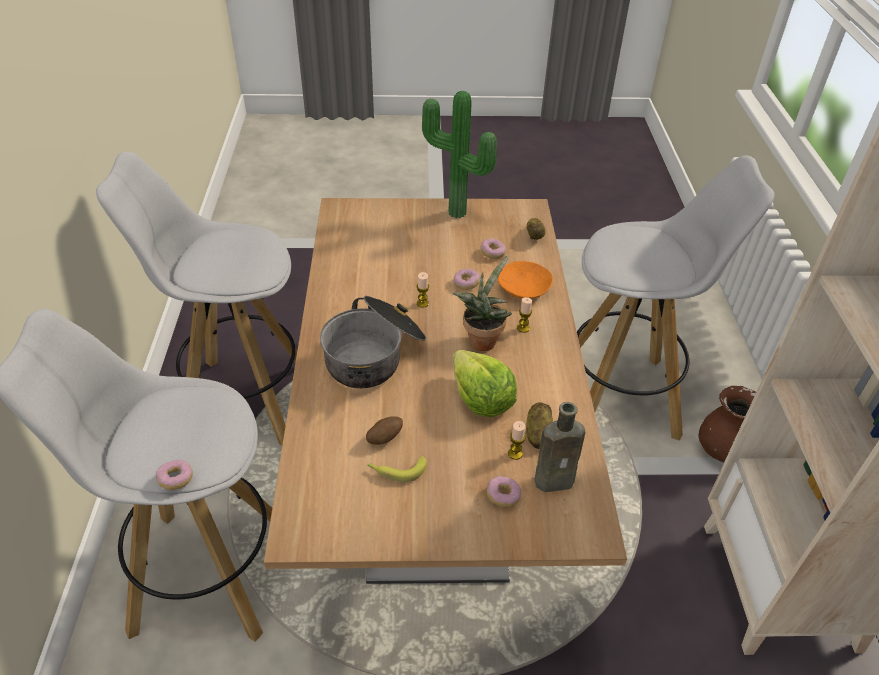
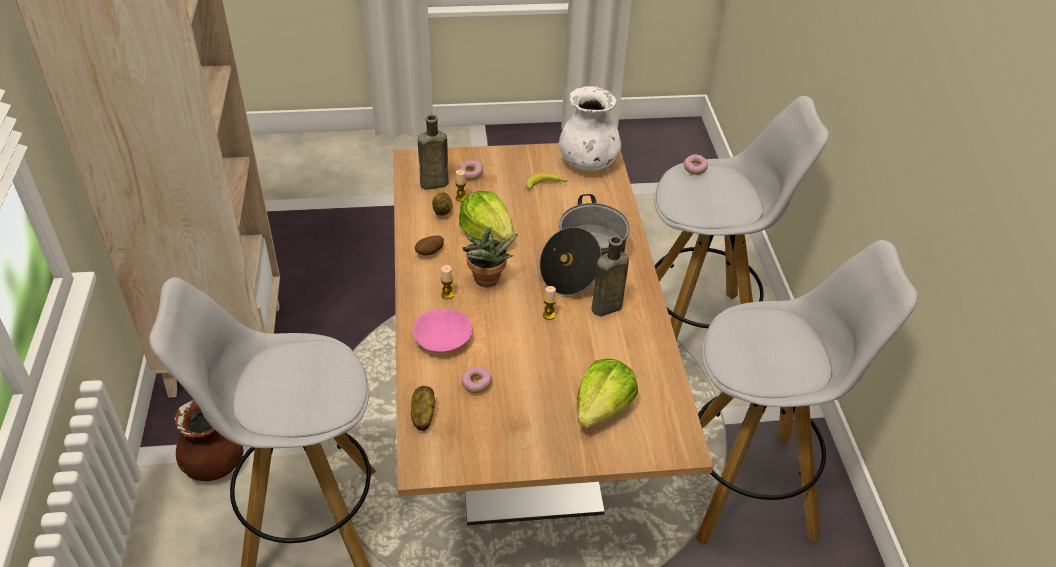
camera: 175 degrees right, 0 degrees up
potato [366,416,403,445] -> potato moved to [415,236,444,256]
potted plant [422,91,497,218] -> none
donut [453,269,480,290] -> none
orange bowl [498,261,553,299] -> pink bowl [413,308,473,352]
none -> white vase [559,86,621,171]
none -> lettuce [577,359,638,428]
none -> brown bottle [592,236,629,316]

